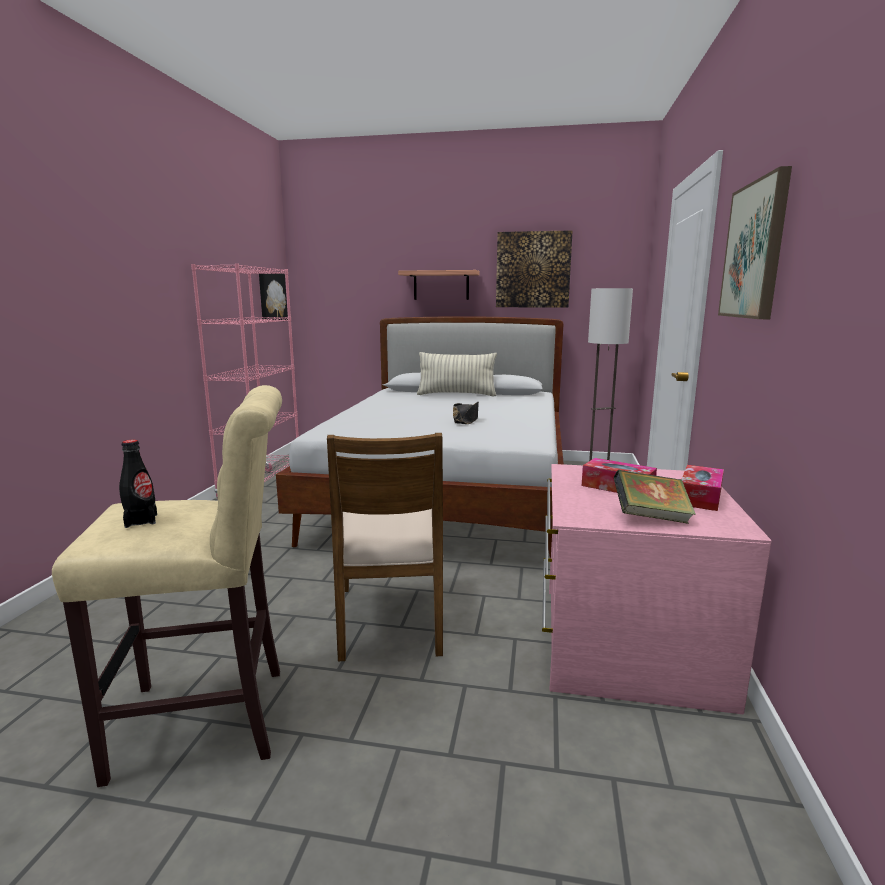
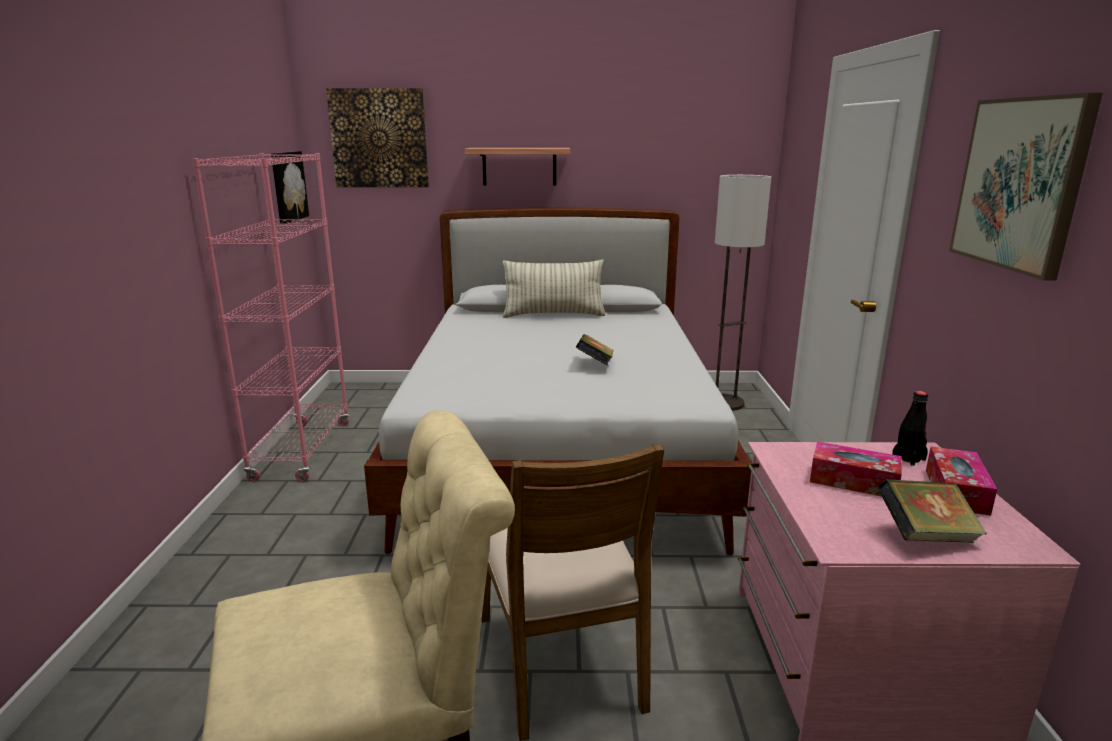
camera: 10 degrees left, 5 degrees up
black bottle [119,440,157,528] -> black bottle moved to [892,391,928,466]
black hat [453,402,479,424] -> book [576,334,613,365]
picture [496,230,573,308] -> picture moved to [326,88,429,187]

